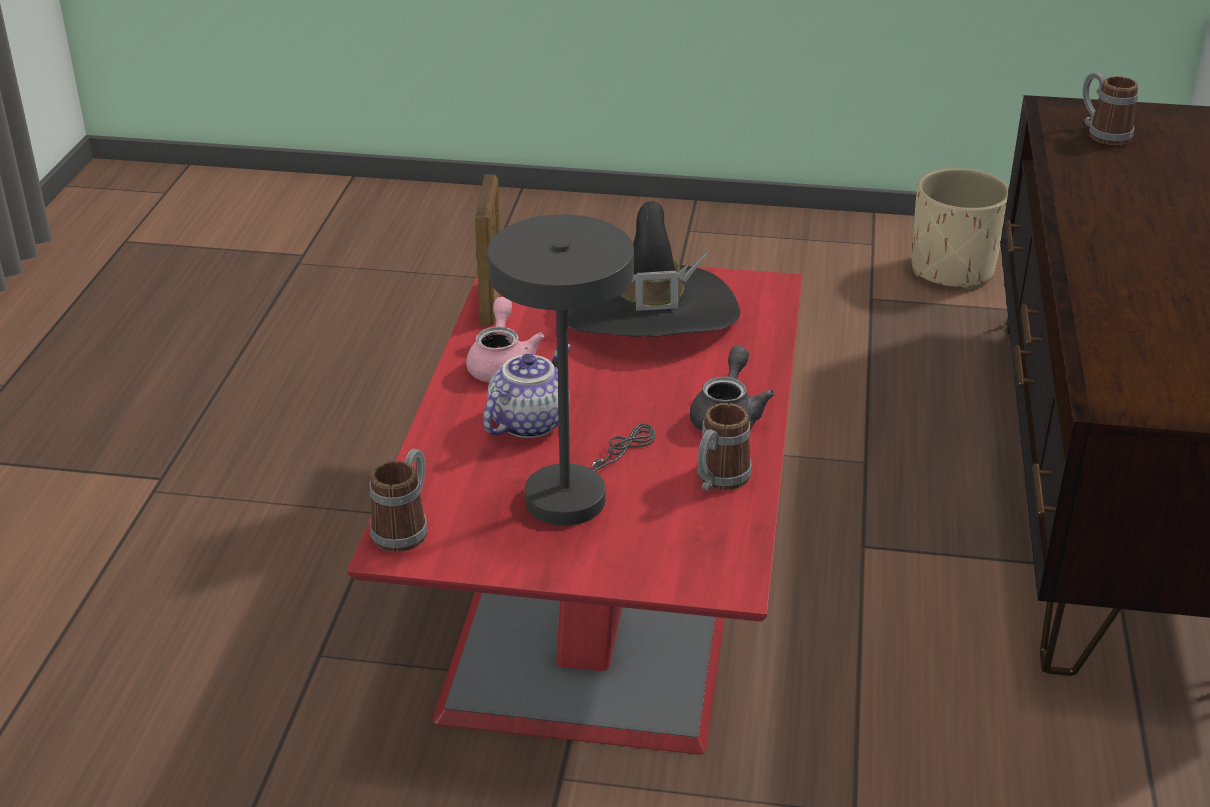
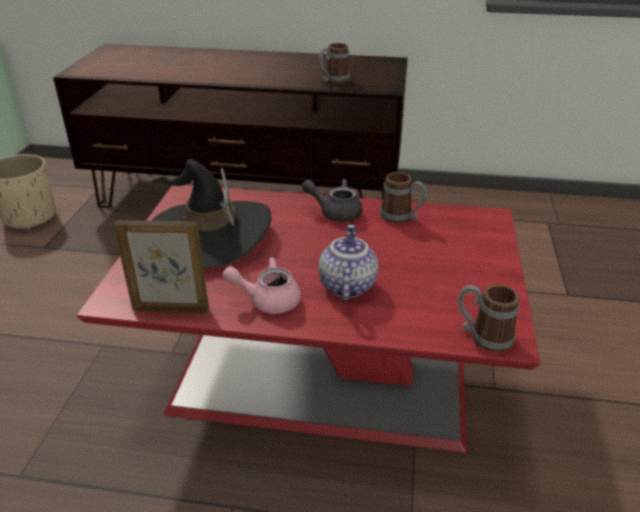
camera: 90 degrees left, 0 degrees up
teapot [483,344,571,438] -> teapot turned 60 degrees clockwise [319,225,378,301]
grey table lamp [488,214,655,526] -> none
mug [1083,72,1138,145] -> mug moved to [318,43,350,83]

